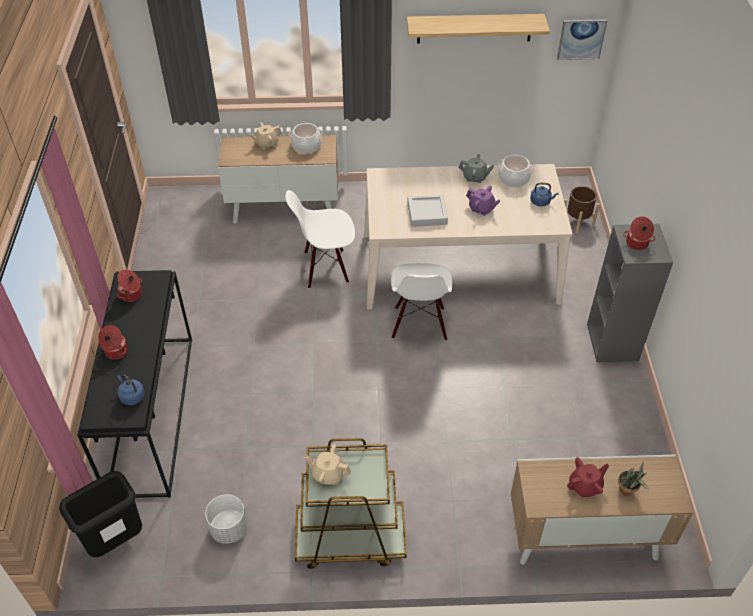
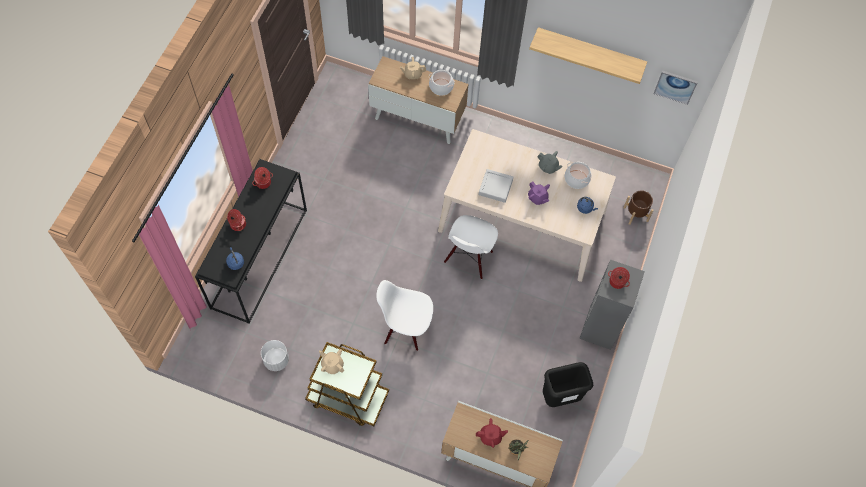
camera: 20 degrees right, 15 degrees up
black trash can [59,471,142,557] -> black trash can moved to [543,362,593,407]
white chair [286,190,355,289] -> white chair moved to [376,280,433,351]

